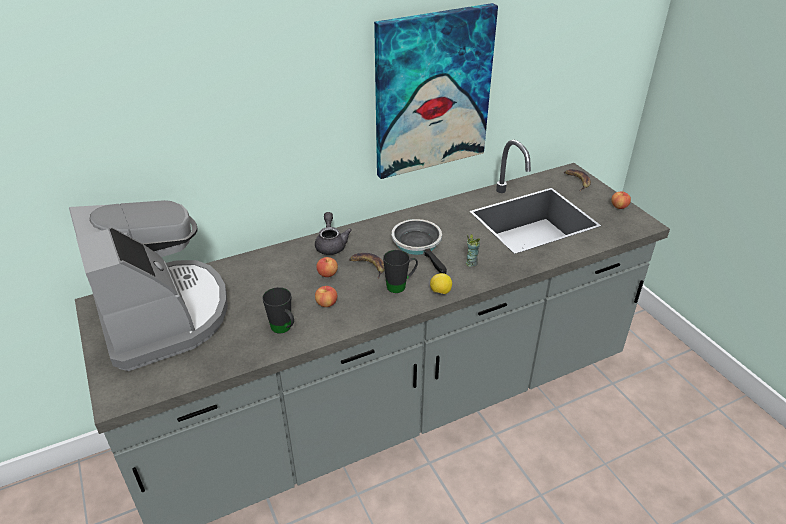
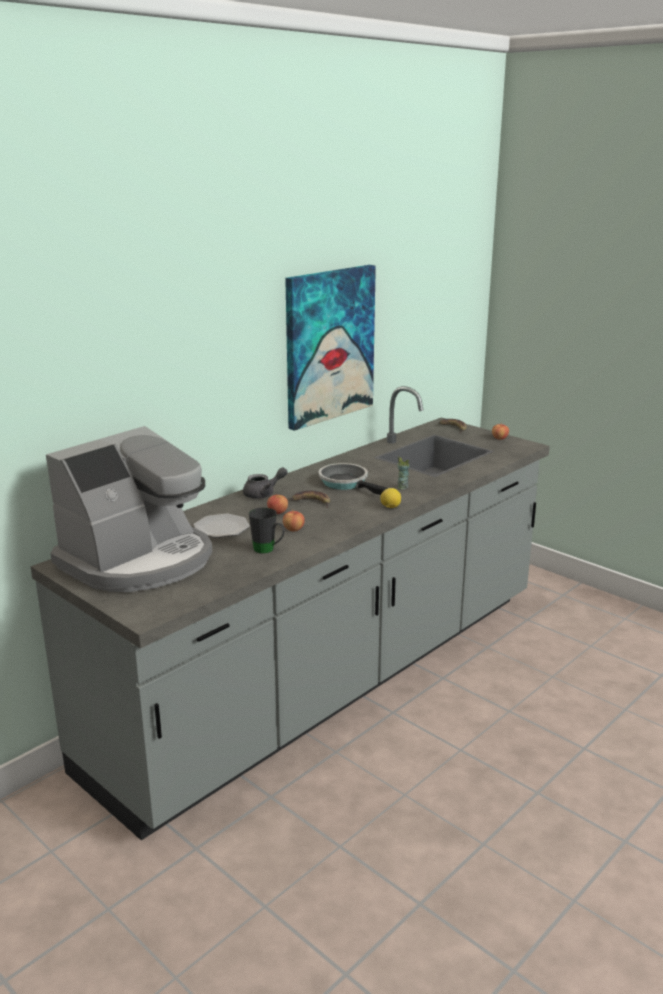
camera: 20 degrees left, 15 degrees down
coffee machine [69,200,228,371] -> coffee machine turned 90 degrees clockwise [46,426,212,592]
grey teapot [315,212,352,255] -> grey teapot turned 90 degrees clockwise [243,467,288,499]
black mug [383,250,418,293] -> none
none -> plate [194,514,250,538]

